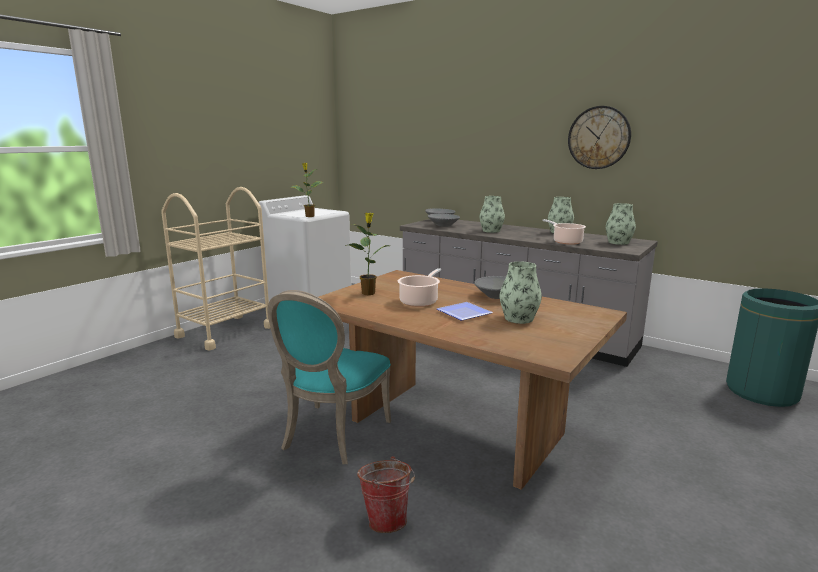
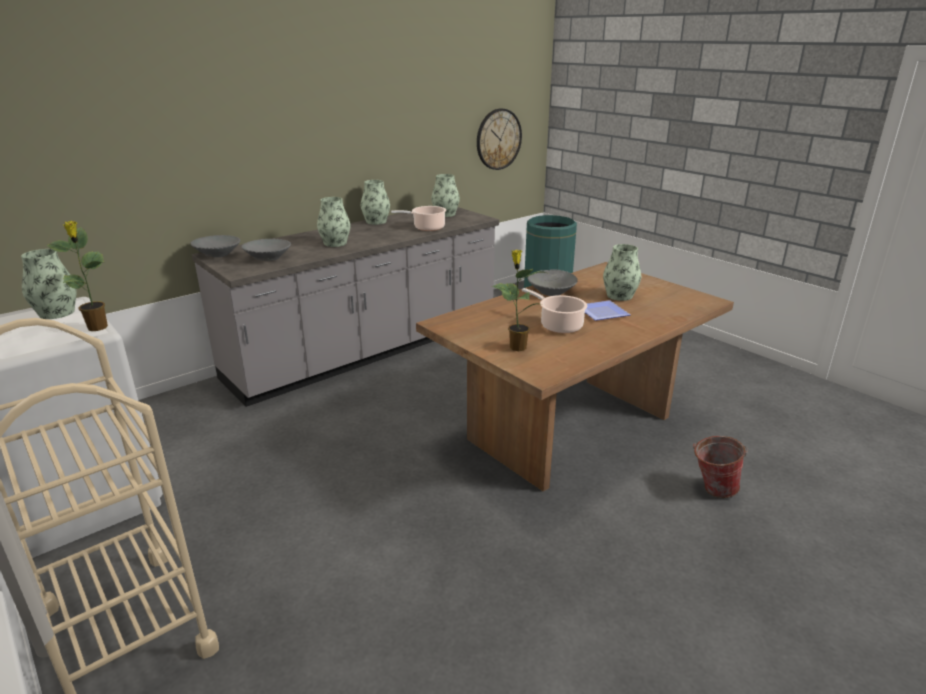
camera: 75 degrees left, 10 degrees up
turquoise chair [267,290,391,464] -> none
wall clock [568,106,631,169] -> wall clock moved to [477,109,522,170]
none -> vase [21,249,77,319]

